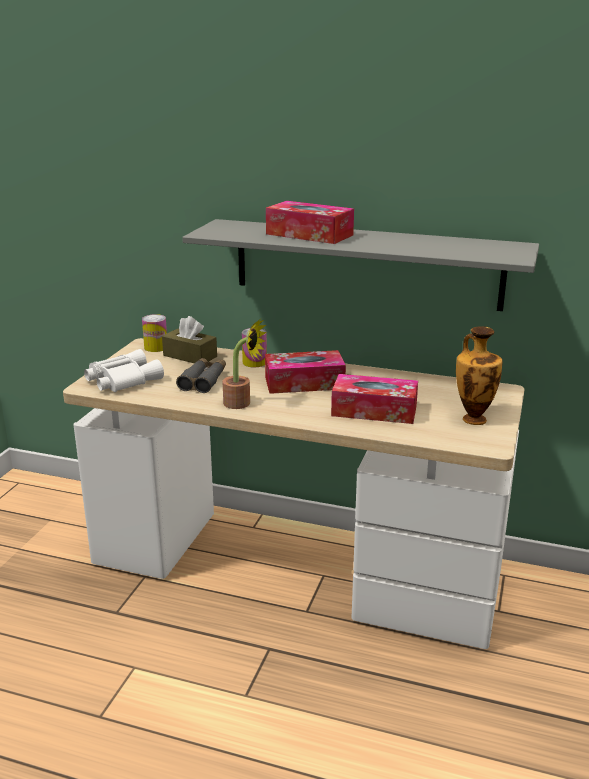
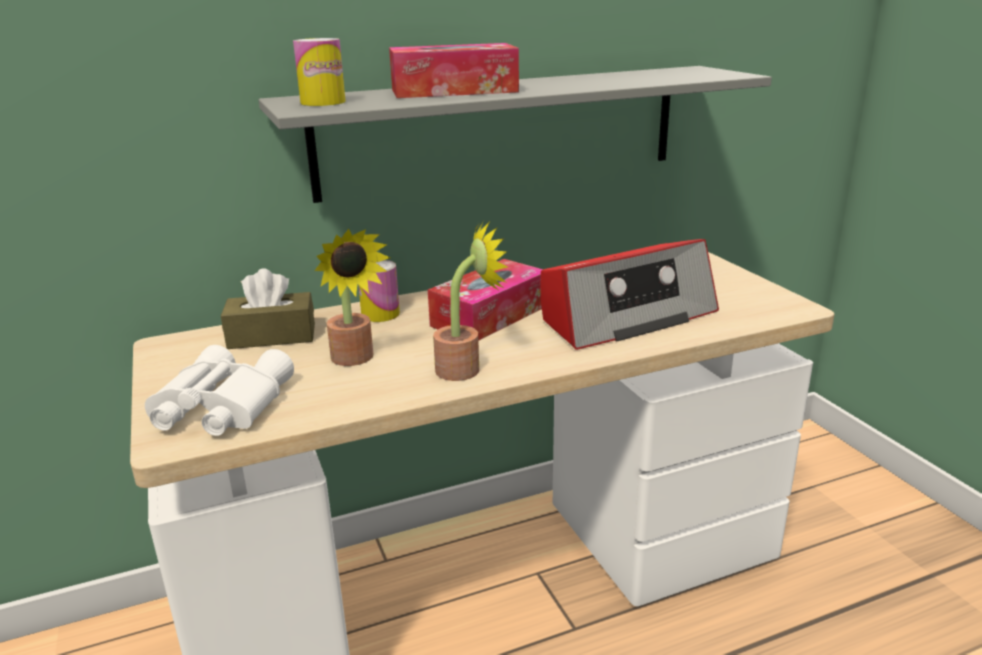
camera: 40 degrees left, 0 degrees up
can [142,314,167,352] -> can moved to [293,38,346,106]
grey binoculars [176,358,226,393] -> potted plant [315,229,391,366]
tissue box [331,374,418,424] -> radio [540,239,719,350]
vase [456,326,502,425] -> none

